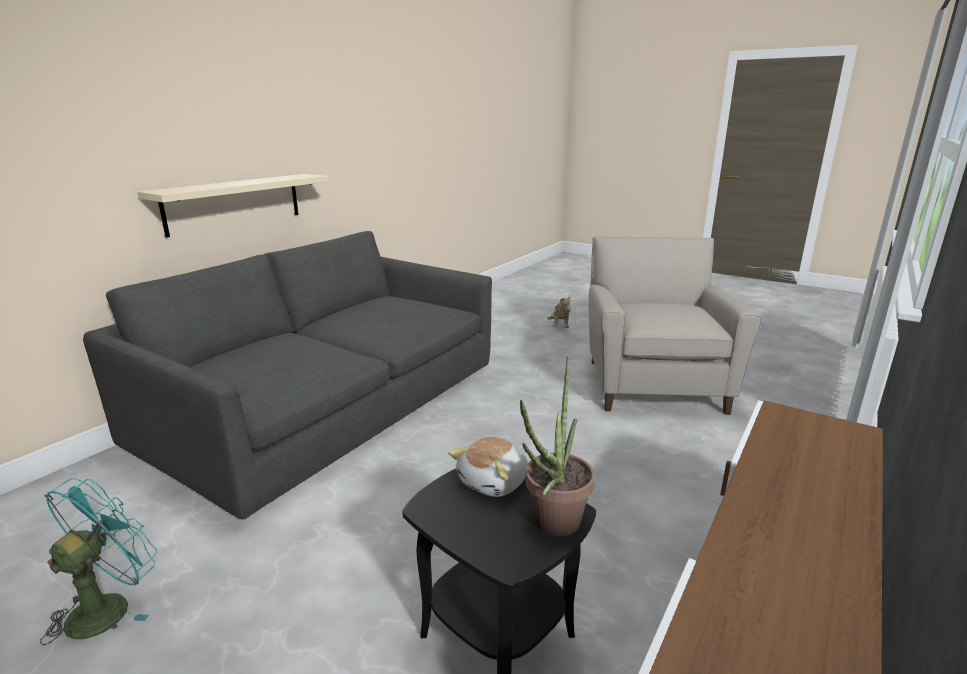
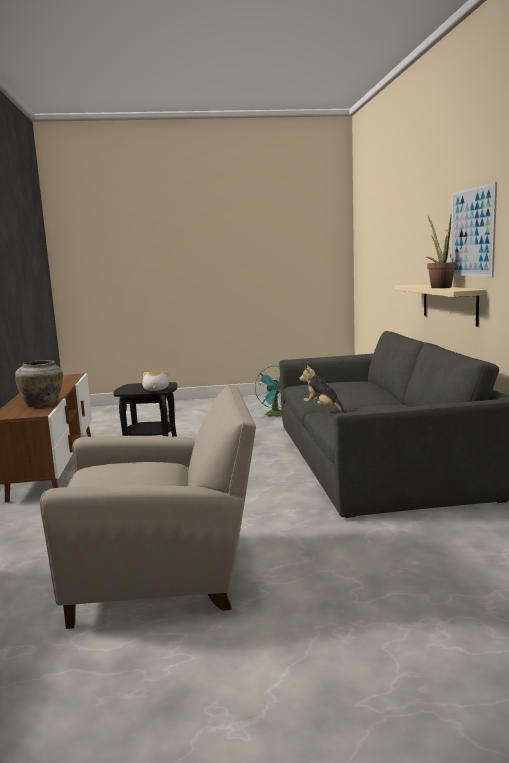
camera: 140 degrees right, 10 degrees down
potted plant [520,356,595,536] -> potted plant moved to [427,216,457,288]
plush toy [547,295,571,328] -> plush toy moved to [299,366,348,413]
beige armchair [589,236,762,415] -> beige armchair turned 60 degrees counterclockwise [40,385,256,629]
none -> beige vase [15,360,63,407]
none -> picture [451,182,497,277]

